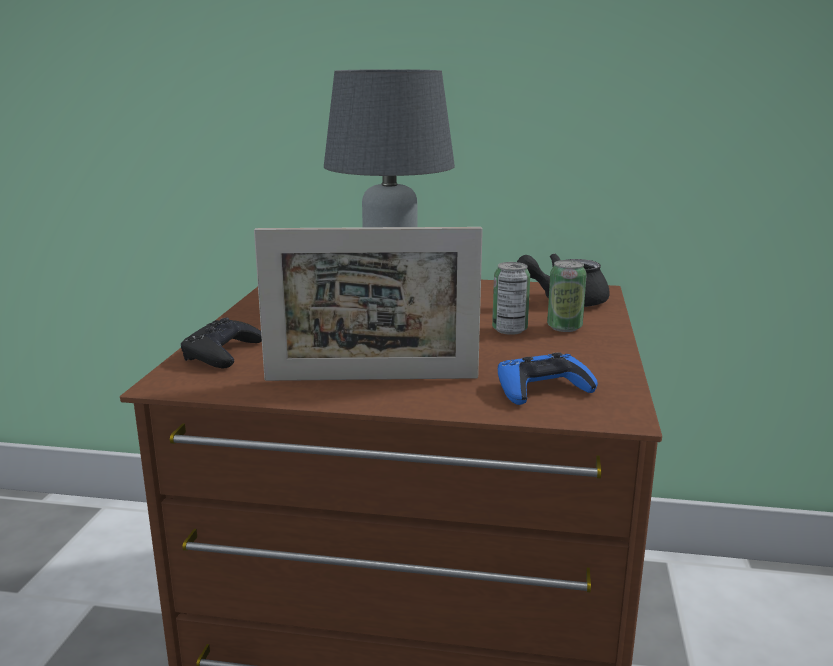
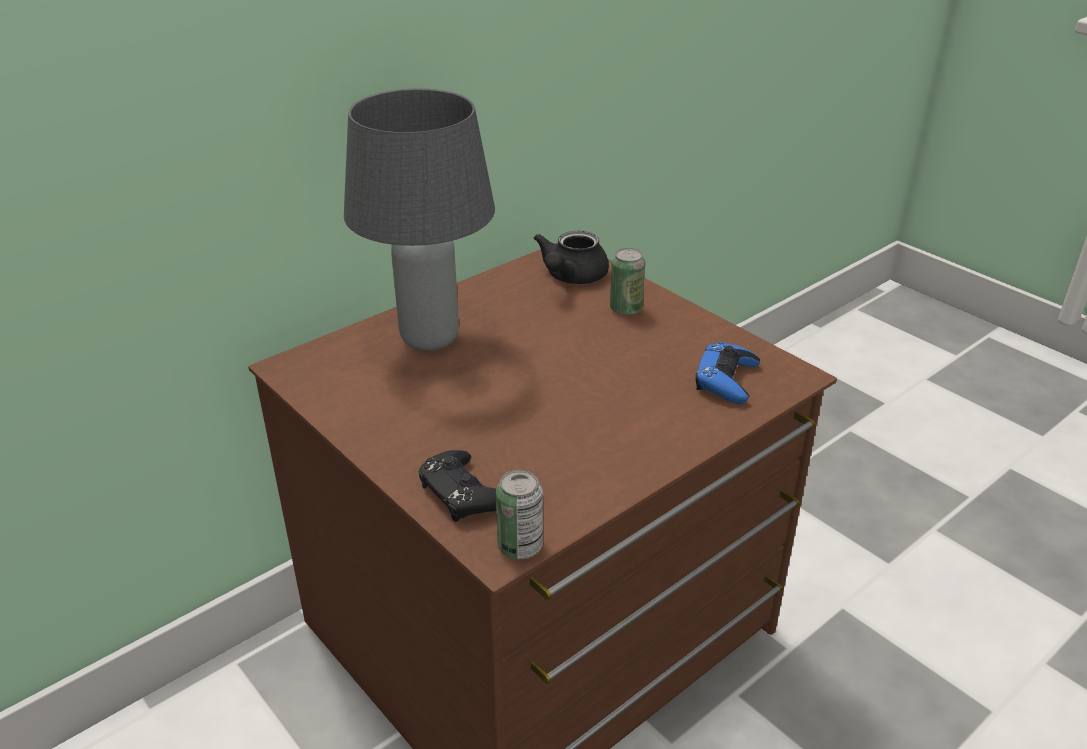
camera: 50 degrees left, 15 degrees up
picture frame [254,227,483,381] -> none
can [492,262,530,335] -> can moved to [496,470,543,559]

